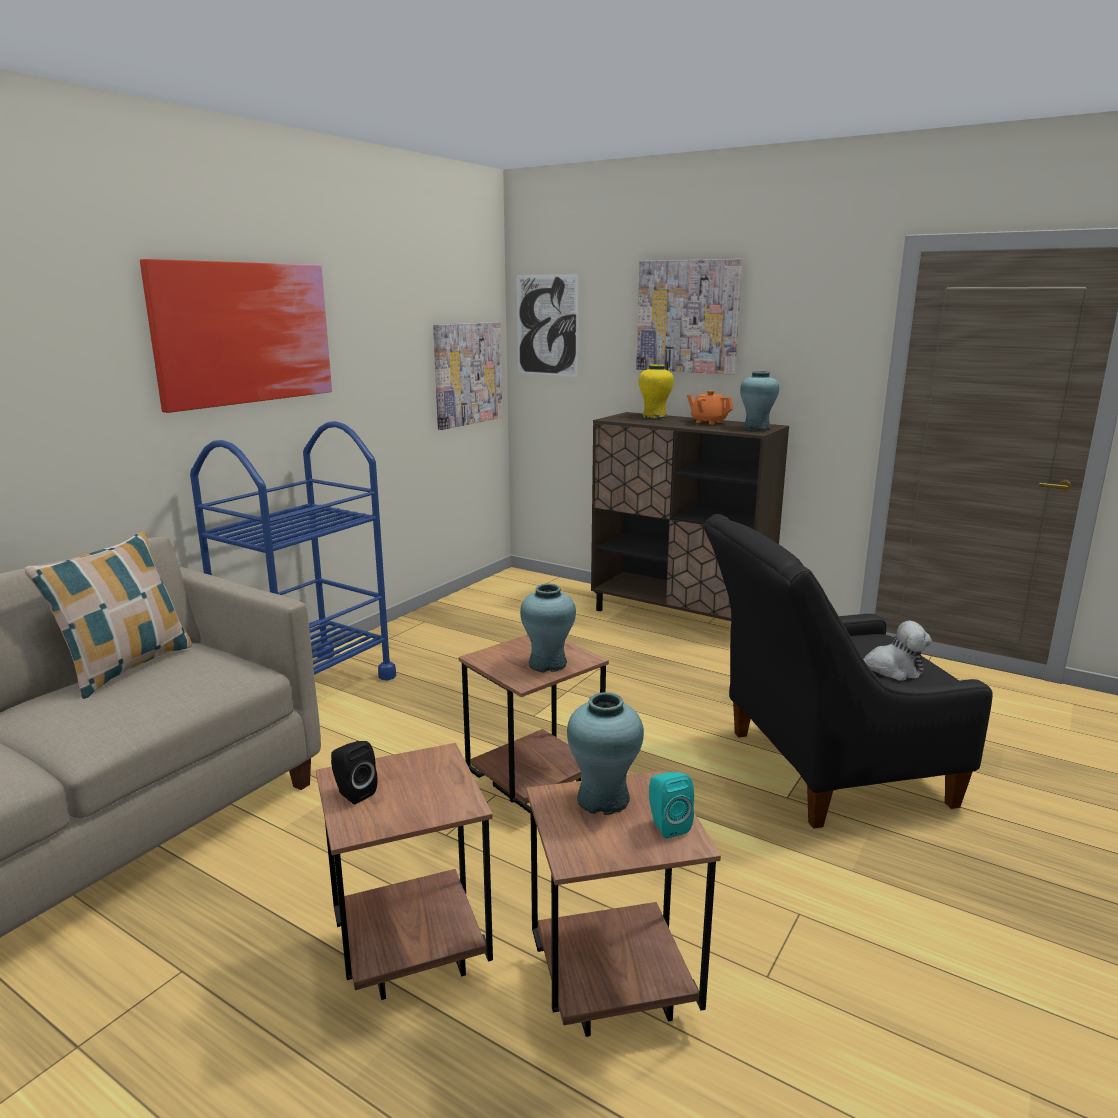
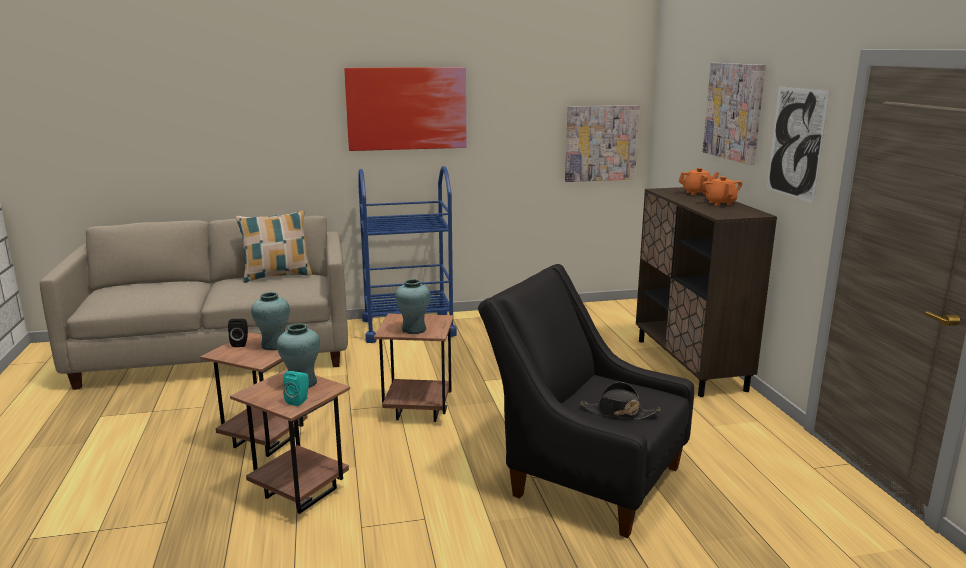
camera: 45 degrees right, 0 degrees up
picture [517,274,578,377] -> picture moved to [767,87,830,203]
yellow vase [639,364,674,419] -> orange teapot [679,168,719,195]
turquoise vase [740,371,779,431] -> turquoise vase moved to [251,292,290,350]
plush toy [863,621,932,681] -> black hat [580,382,660,419]

